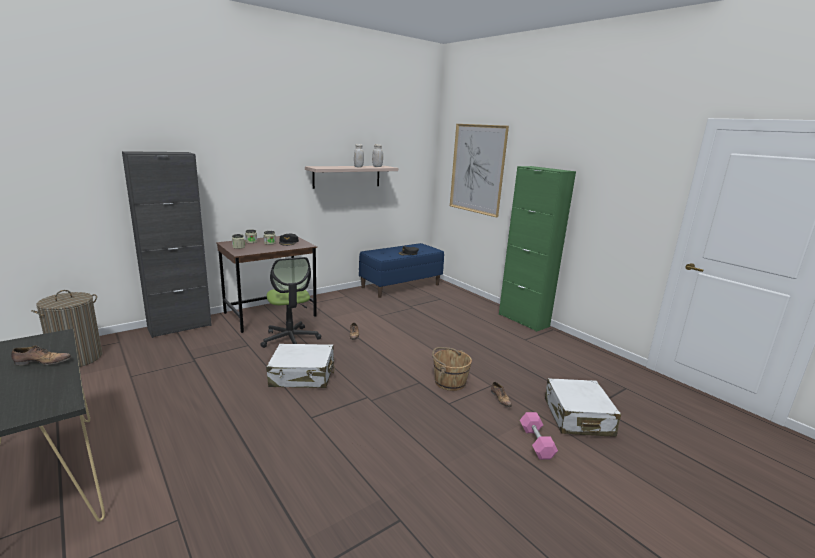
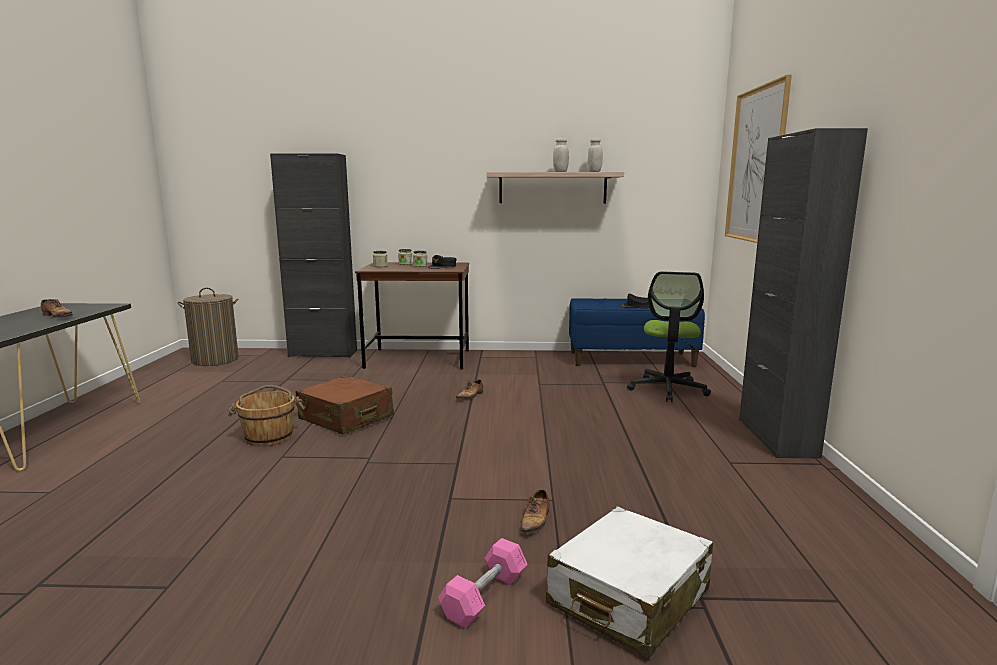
camera: 40 degrees right, 5 degrees down
office chair [260,257,321,348] -> office chair moved to [627,272,711,402]
white suitcase [266,344,335,388] -> brown suitcase [296,375,394,434]
brown bucket [432,347,472,391] -> brown bucket moved to [228,385,305,446]
green cabinet [499,166,576,332] -> black cabinet [739,128,868,459]

